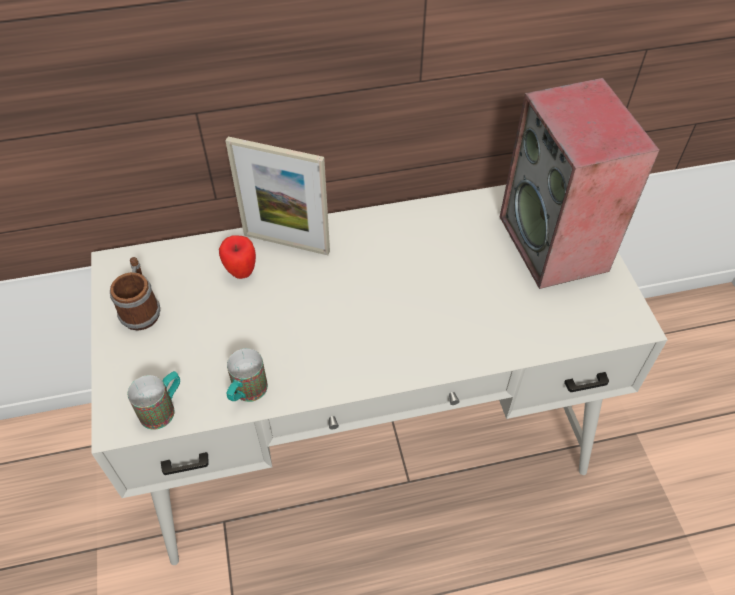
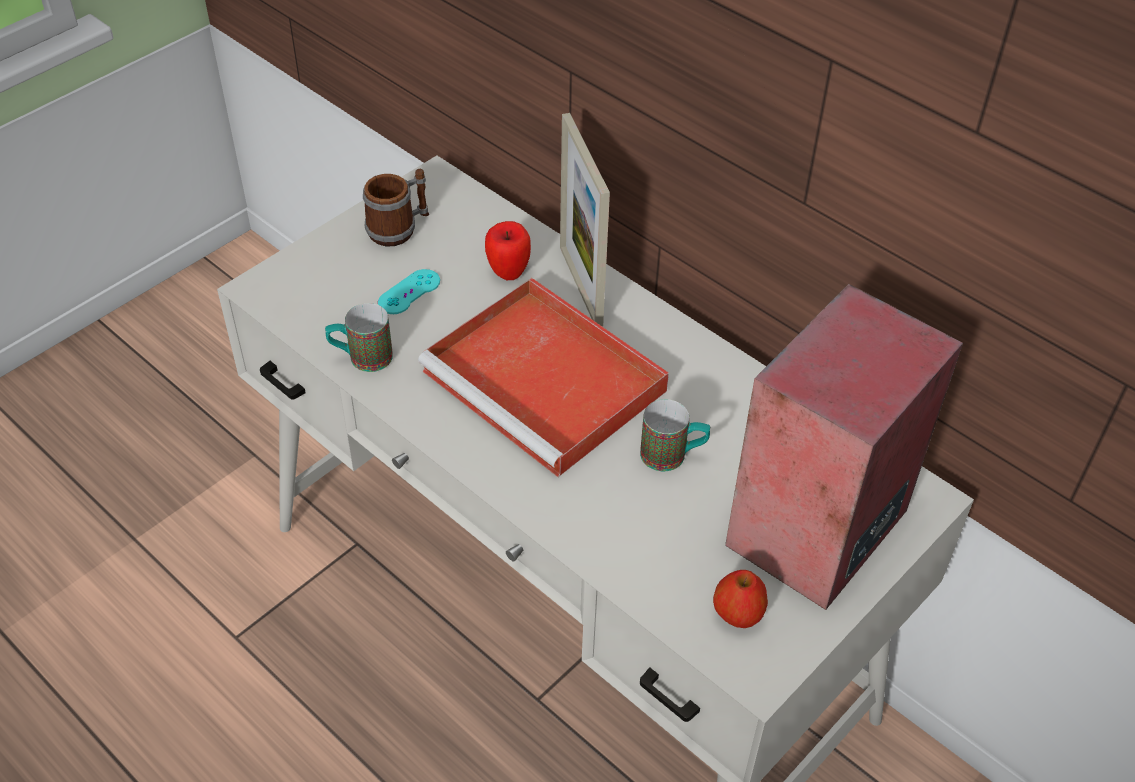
camera: 55 degrees right, 5 degrees down
mug [128,371,180,430] -> mug moved to [640,399,710,471]
none -> turquoise game controller [378,269,440,314]
none -> red tray [418,278,669,477]
none -> apple [713,570,768,628]

